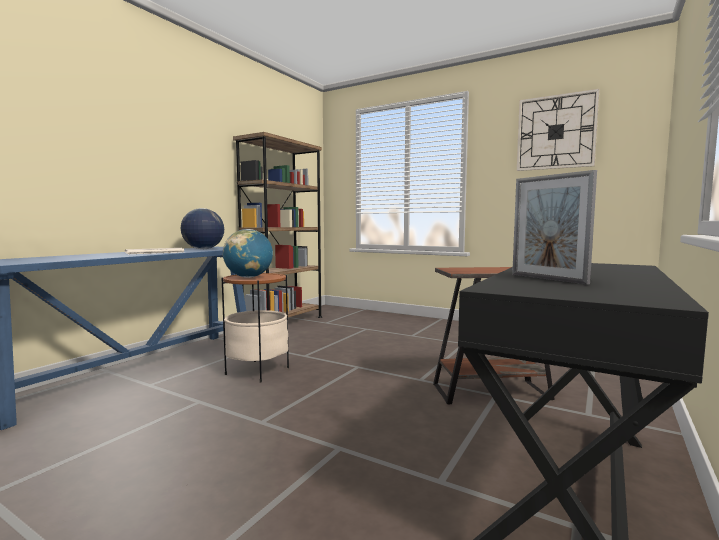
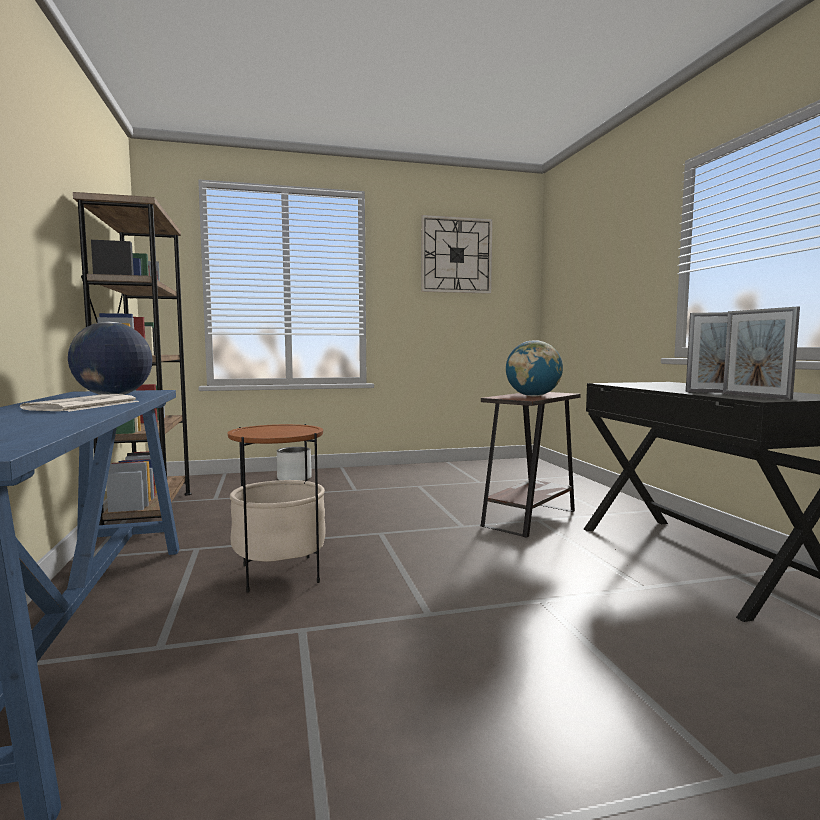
camera: 45 degrees left, 0 degrees up
globe [223,229,273,278] -> globe moved to [506,340,563,397]
none -> grey planter [277,447,312,481]
none -> picture frame [723,307,800,400]

